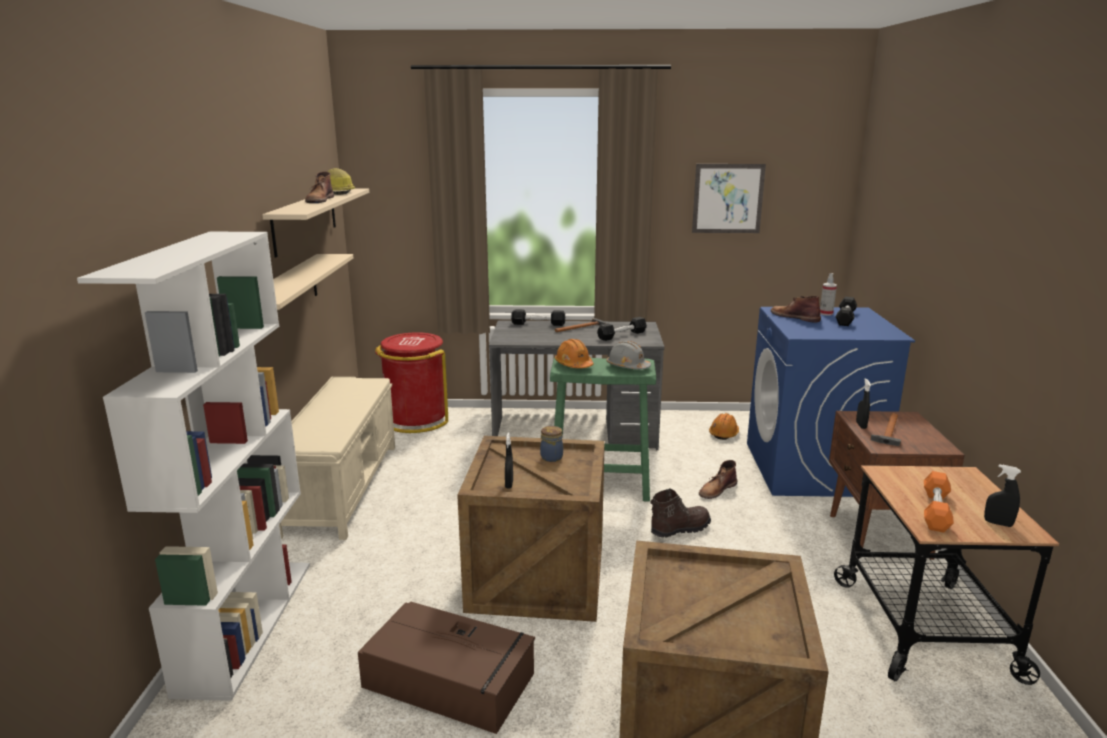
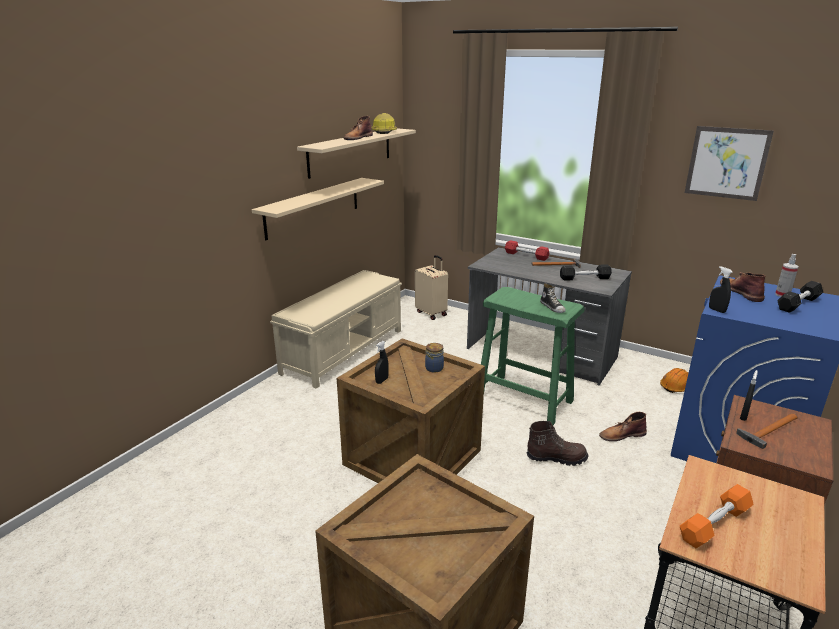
camera: 30 degrees right, 5 degrees up
white bookcase [77,232,310,701] -> none
brown storage box [358,601,535,734] -> none
red trash can [375,332,448,433] -> beige suitcase [415,255,448,320]
black dumbbell [511,309,565,326] -> red dumbbell [505,240,549,261]
orange hard hat [555,339,594,368] -> none
grey hard hat [606,341,651,369] -> shoe [540,283,566,313]
black spray bottle [984,464,1021,527] -> black spray bottle moved to [709,266,733,313]

